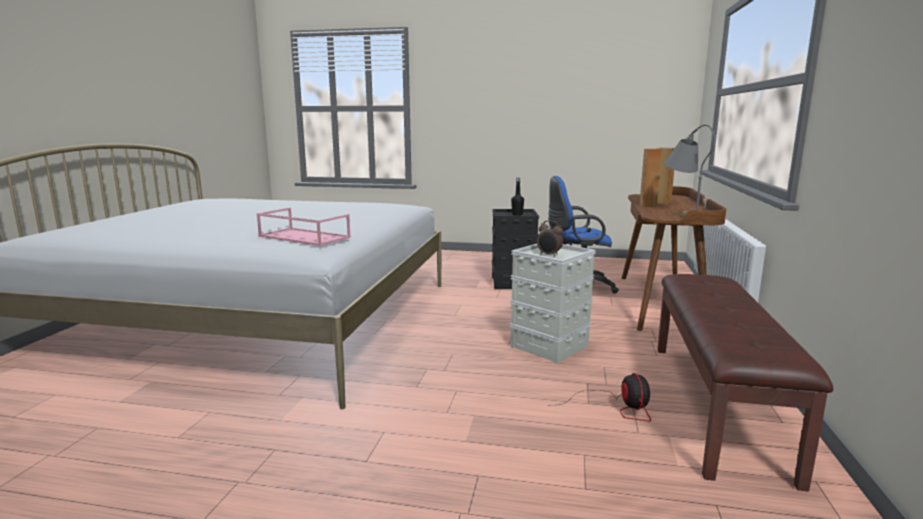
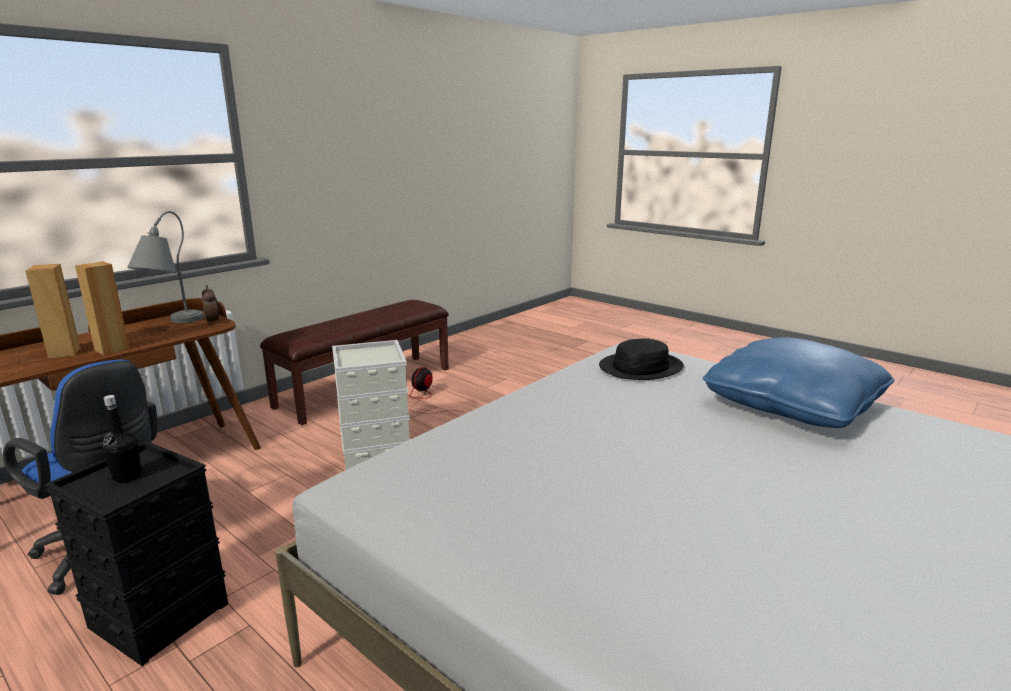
camera: 150 degrees left, 5 degrees up
pink tray [256,208,351,246] -> black hat [599,338,684,380]
alarm clock [537,220,563,256] -> alarm clock moved to [202,285,219,324]
none -> blue pillow [703,337,894,428]

